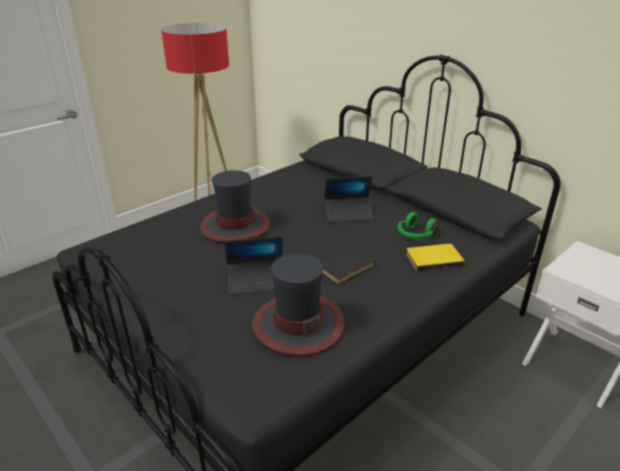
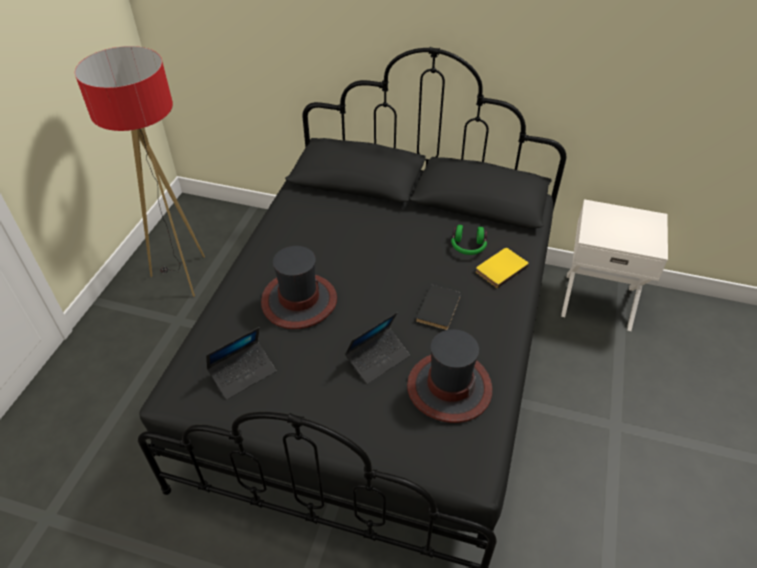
camera: 30 degrees left, 15 degrees up
laptop [324,176,374,223] -> laptop moved to [206,327,276,400]

